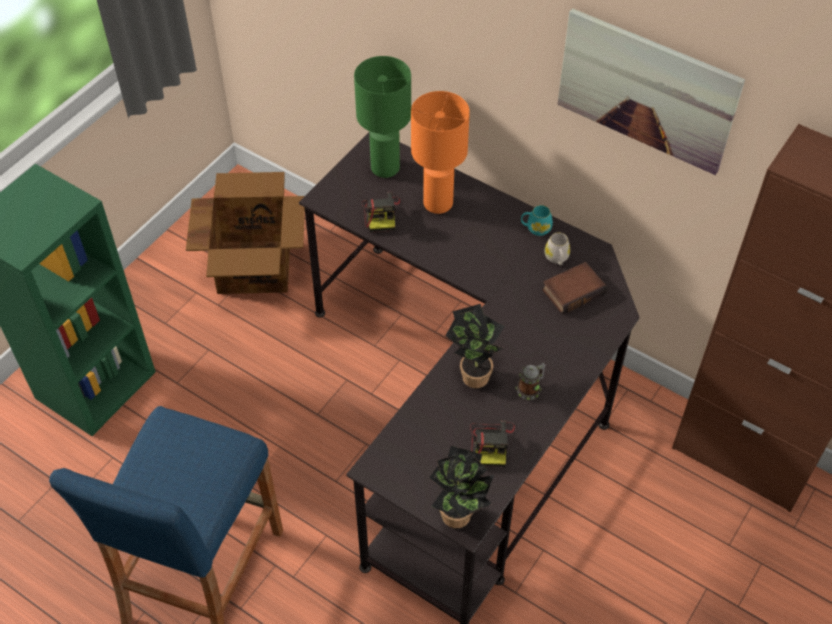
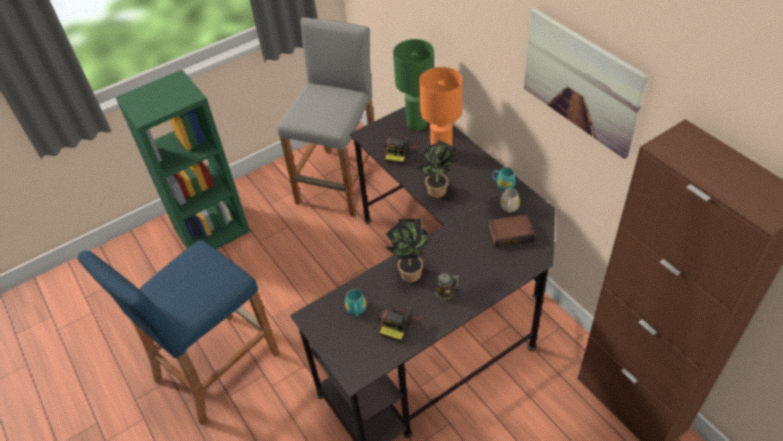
camera: 25 degrees right, 5 degrees down
cardboard box [186,172,305,294] -> grey stool [277,17,377,217]
potted plant [429,446,494,528] -> potted plant moved to [415,140,457,198]
none -> turquoise mug [345,289,367,317]

